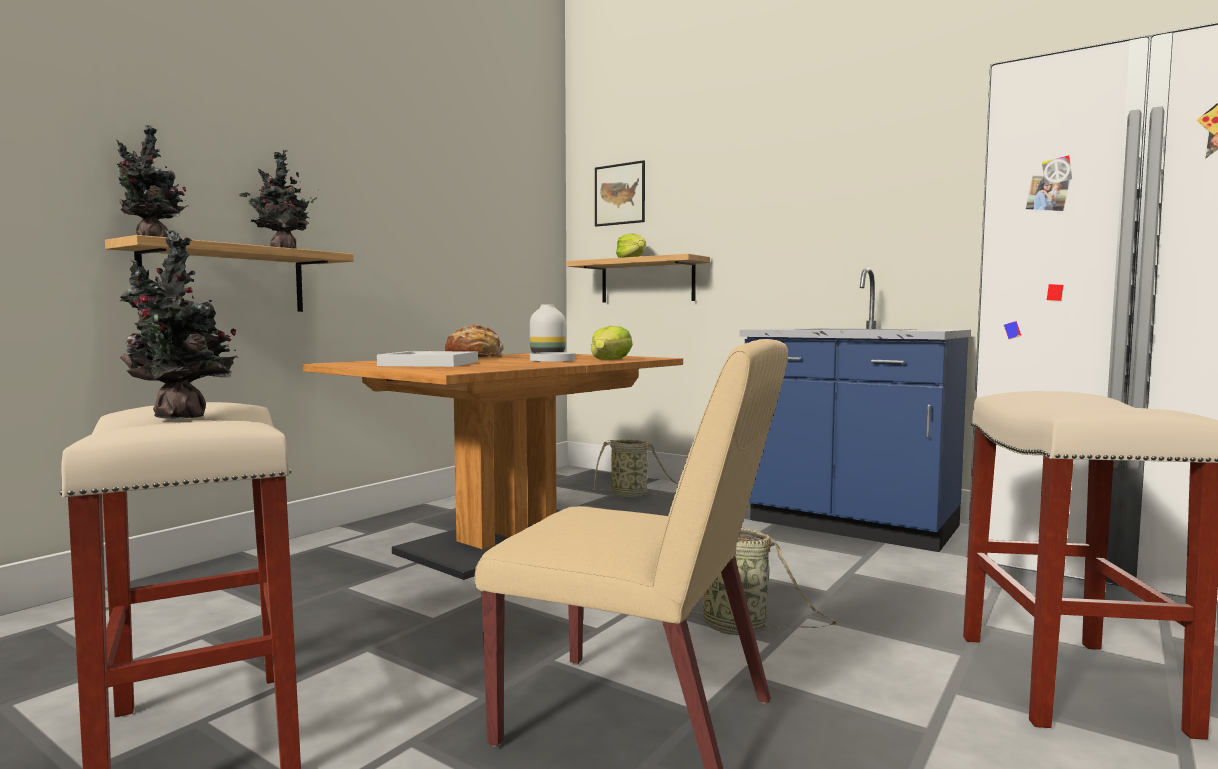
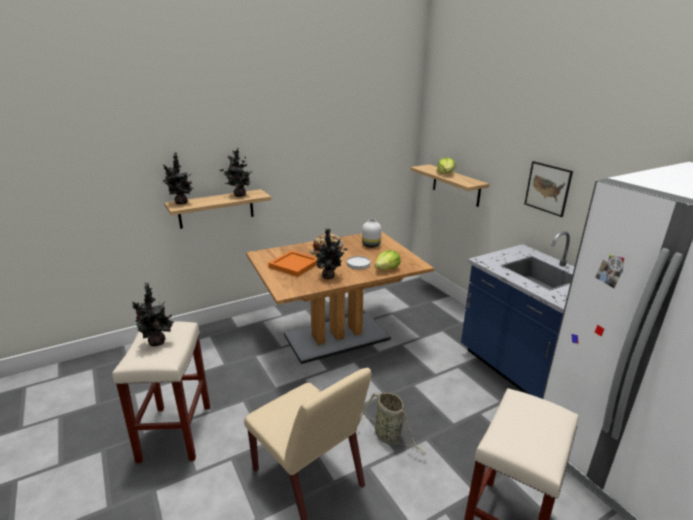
camera: 25 degrees right, 20 degrees up
white tray [377,351,478,367] -> orange tray [268,250,317,277]
basket [591,439,678,498] -> none
picture [595,160,645,227] -> picture moved to [524,161,573,217]
none -> potted plant [310,228,348,279]

